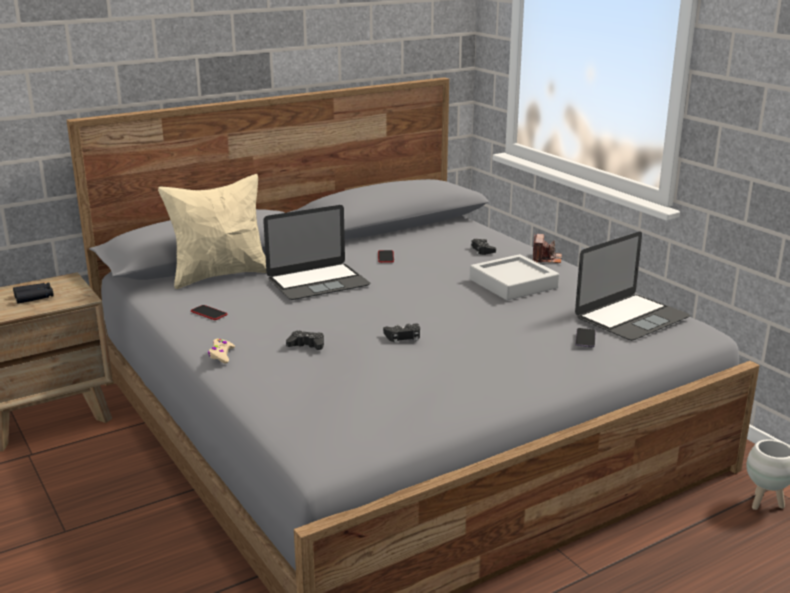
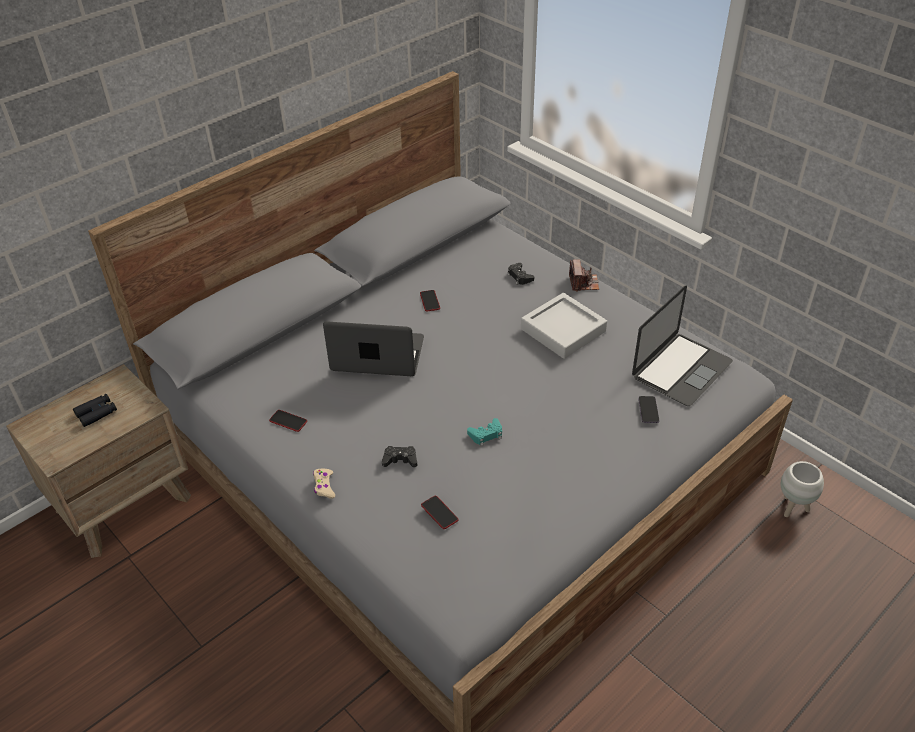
camera: 10 degrees left, 20 degrees up
beige pillow [158,174,266,289] -> none
laptop [263,205,370,300] -> laptop turned 135 degrees counterclockwise [323,322,424,376]
black game controller [383,323,420,343] -> turquoise game controller [467,418,502,446]
none -> phone [421,496,459,529]

